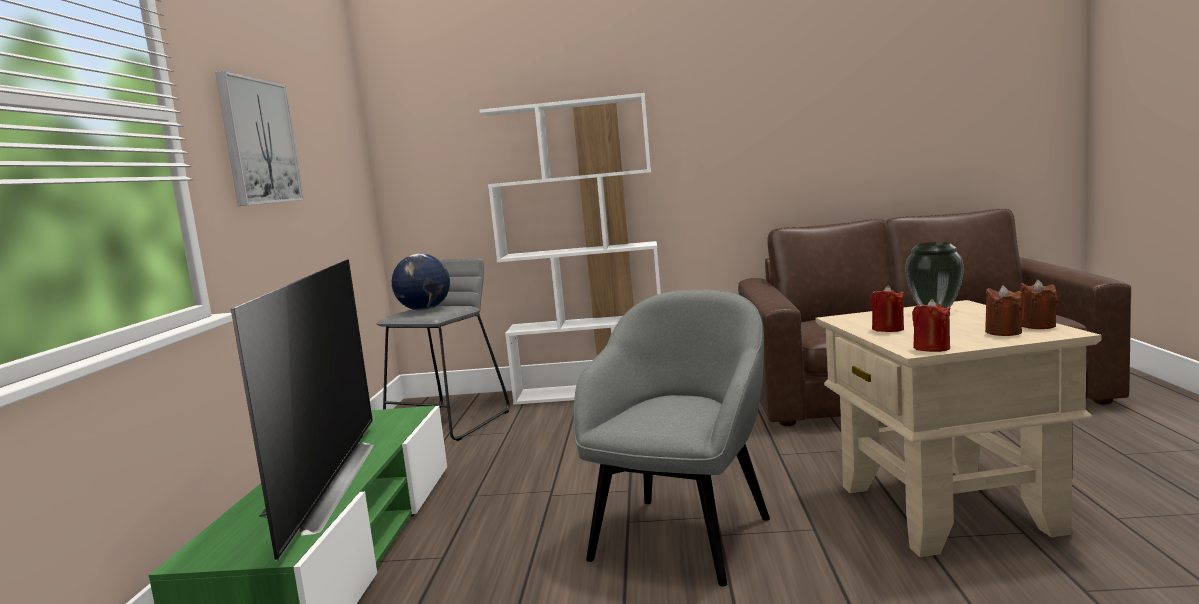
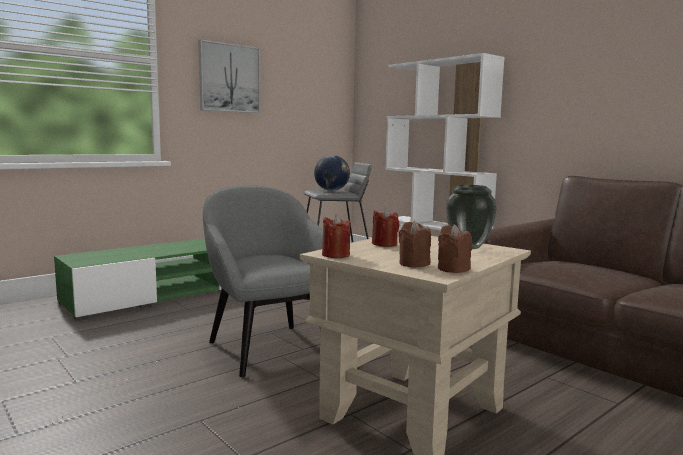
camera: 45 degrees right, 0 degrees up
television [231,259,374,561] -> none
grey armchair [573,289,770,587] -> grey armchair turned 105 degrees counterclockwise [203,186,323,377]

